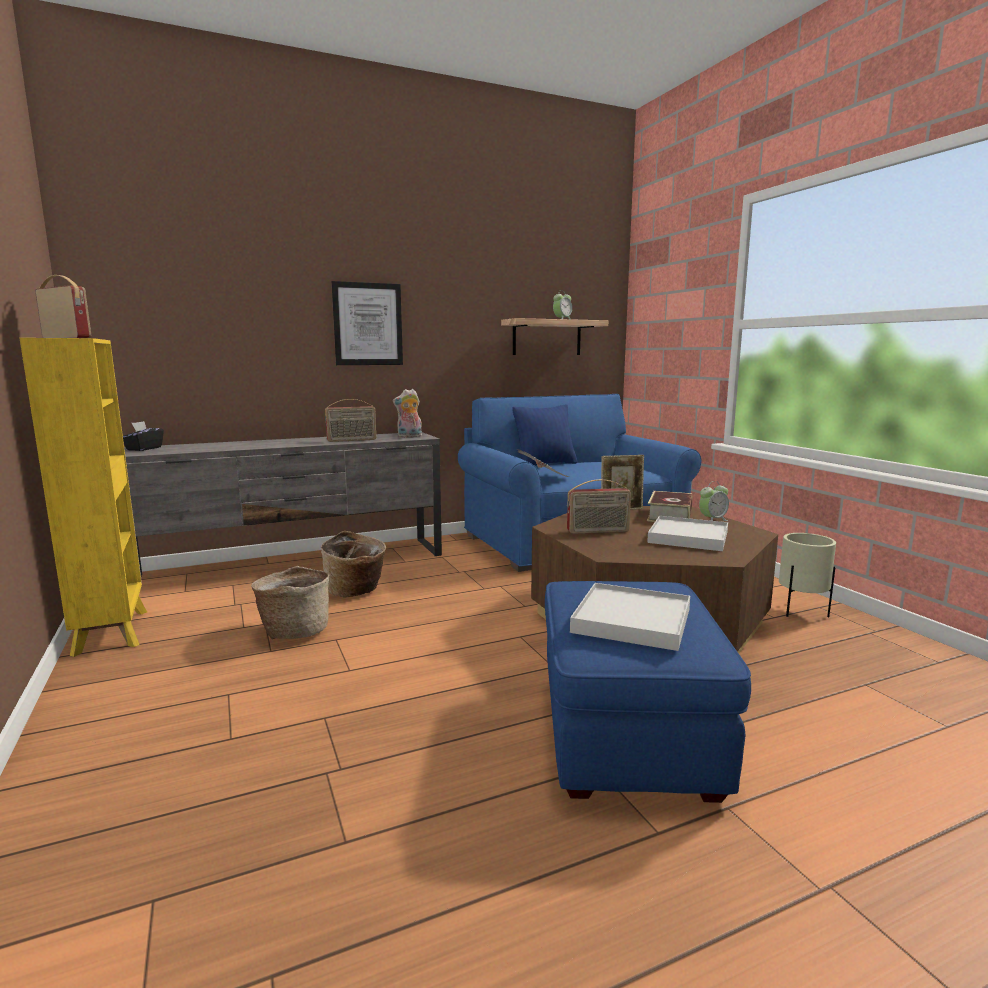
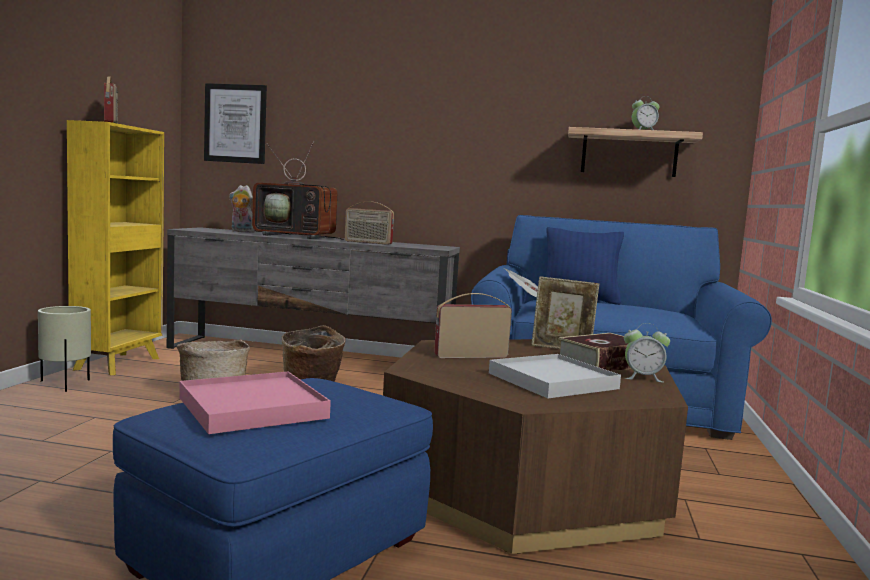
camera: 35 degrees right, 5 degrees down
black tissue box [123,421,164,451] -> none
picture [332,281,403,365] -> picture moved to [204,83,267,164]
plush toy [393,389,422,438] -> plush toy moved to [229,185,255,233]
radio [567,479,631,534] -> radio turned 135 degrees clockwise [434,293,512,358]
white tray [570,583,690,651] -> pink tray [179,372,331,434]
beige planter [779,533,836,617] -> beige planter moved to [38,306,91,392]
none -> television [252,141,344,240]

